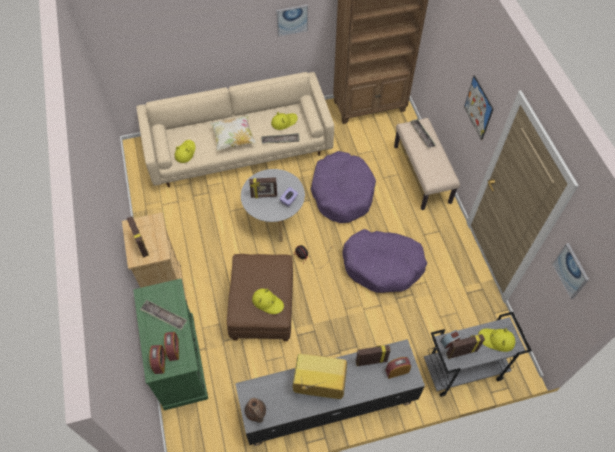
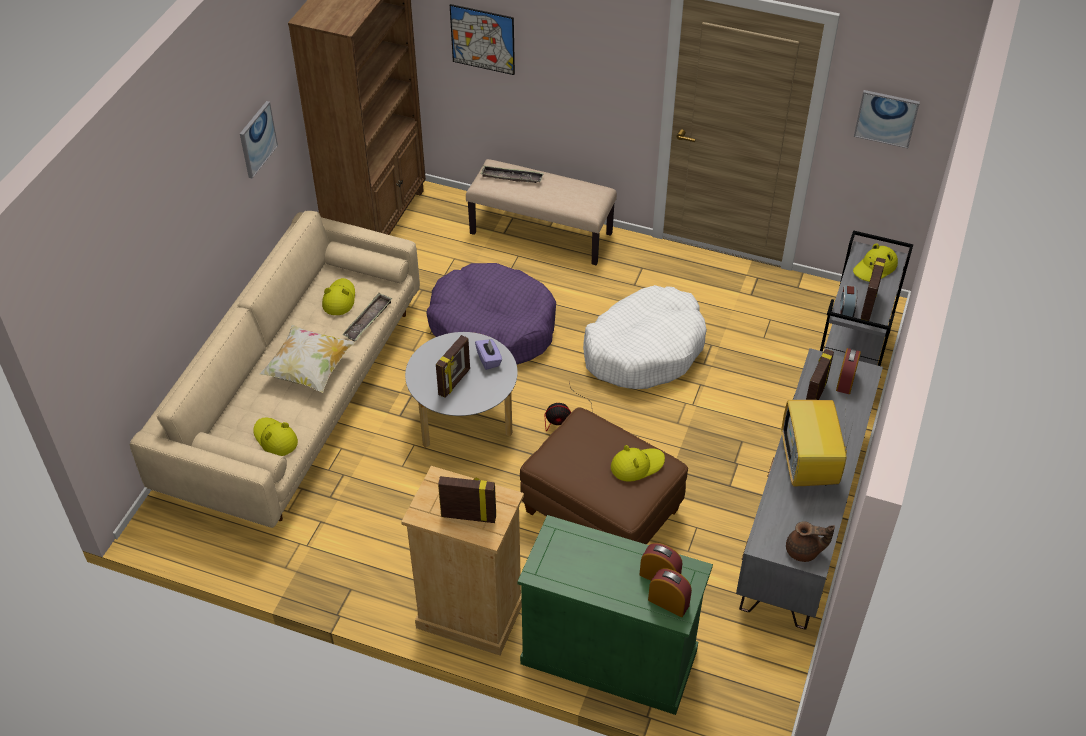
camera: 55 degrees left, 10 degrees down
tray [140,300,187,330] -> none
television [293,354,347,399] -> television turned 45 degrees counterclockwise [781,400,855,487]
purple dog bed [342,229,427,293] -> white dog bed [583,285,707,389]
picture [464,75,493,140] -> picture moved to [450,4,515,75]

